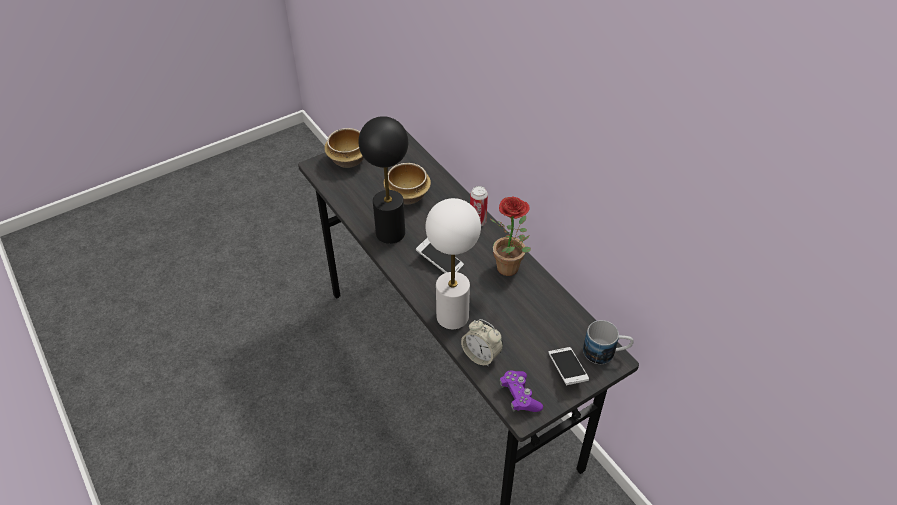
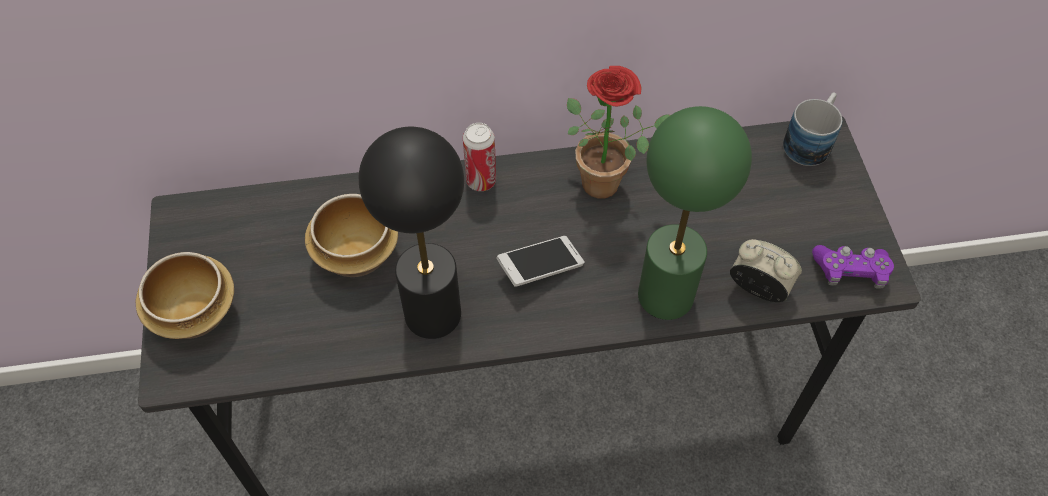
camera: 65 degrees left, 10 degrees up
white table lamp [426,198,481,330] -> green table lamp [638,106,752,320]
alarm clock [461,319,503,367] -> alarm clock turned 120 degrees counterclockwise [730,239,802,302]
phone [549,347,589,385] -> none

